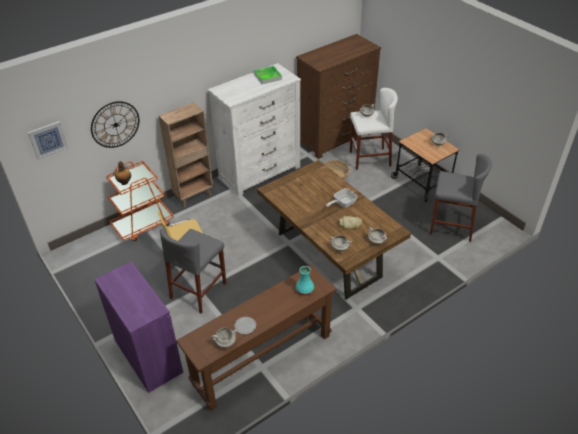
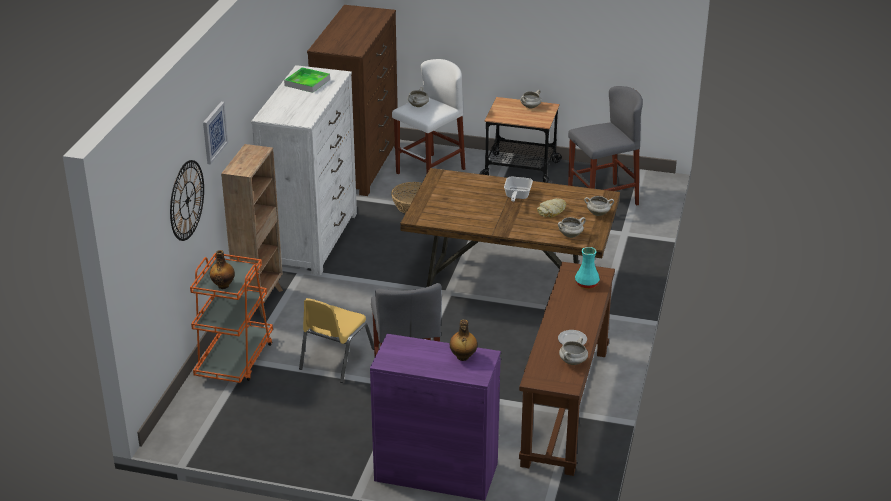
camera: 40 degrees left, 10 degrees down
picture [28,121,68,160] -> picture moved to [203,102,228,164]
none -> bottle [450,319,477,361]

